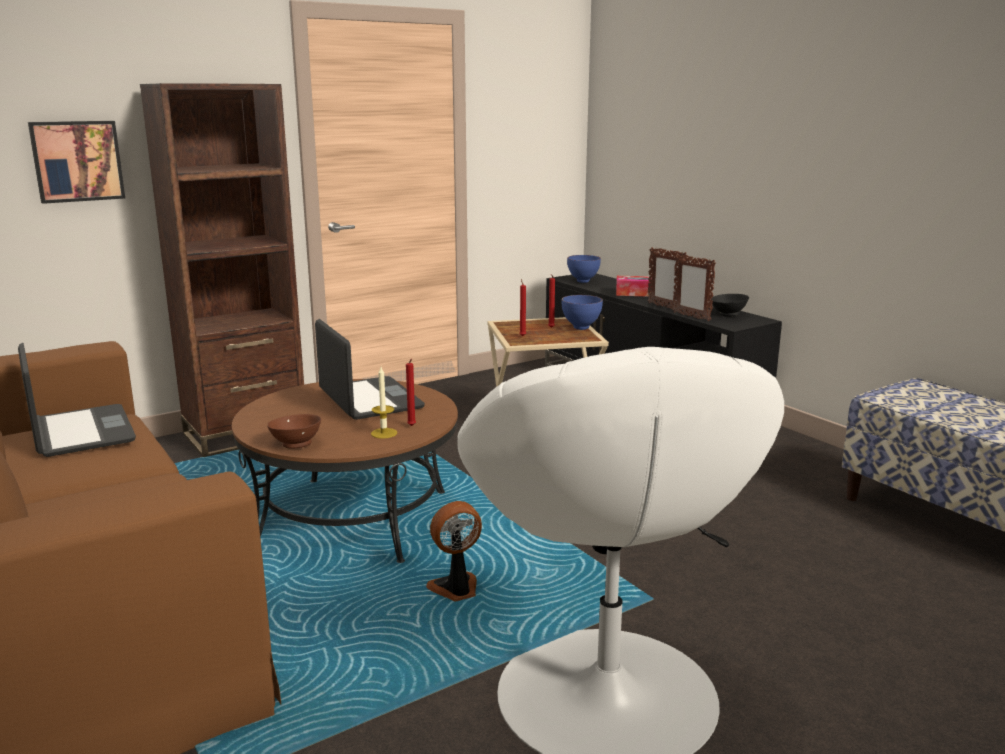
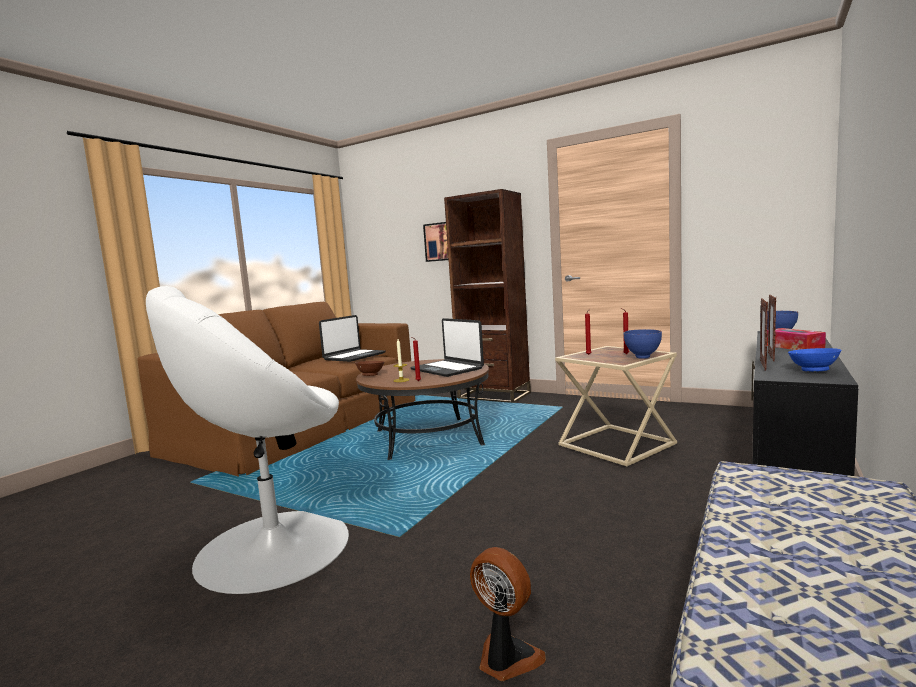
camera: 65 degrees right, 10 degrees down
laptop [315,319,425,420] -> laptop turned 105 degrees clockwise [410,318,484,377]
fan [426,501,482,602] -> fan moved to [470,547,546,681]
black bowl [710,294,749,316] -> blue bowl [788,348,841,372]

